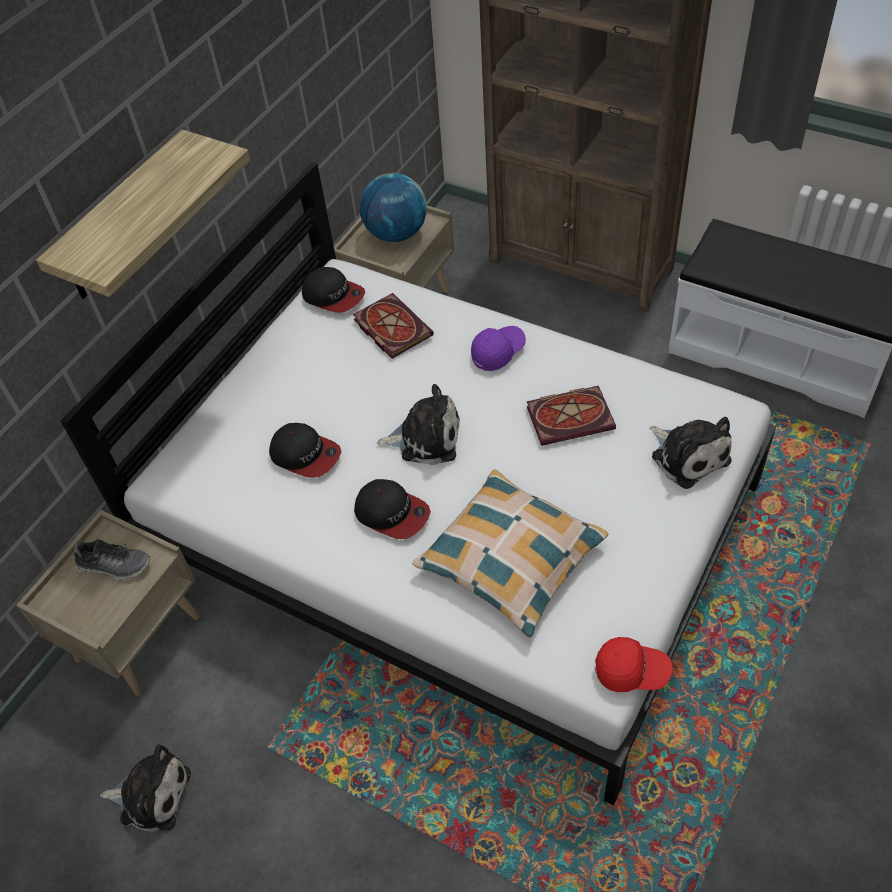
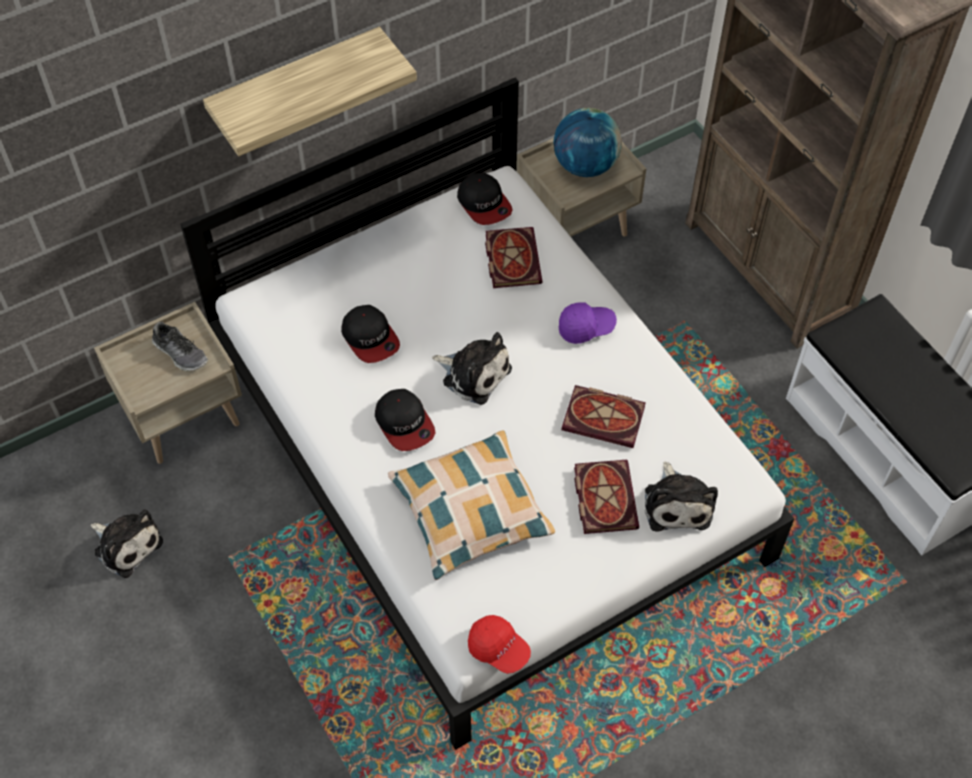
camera: 25 degrees right, 5 degrees up
none -> book [574,460,639,534]

